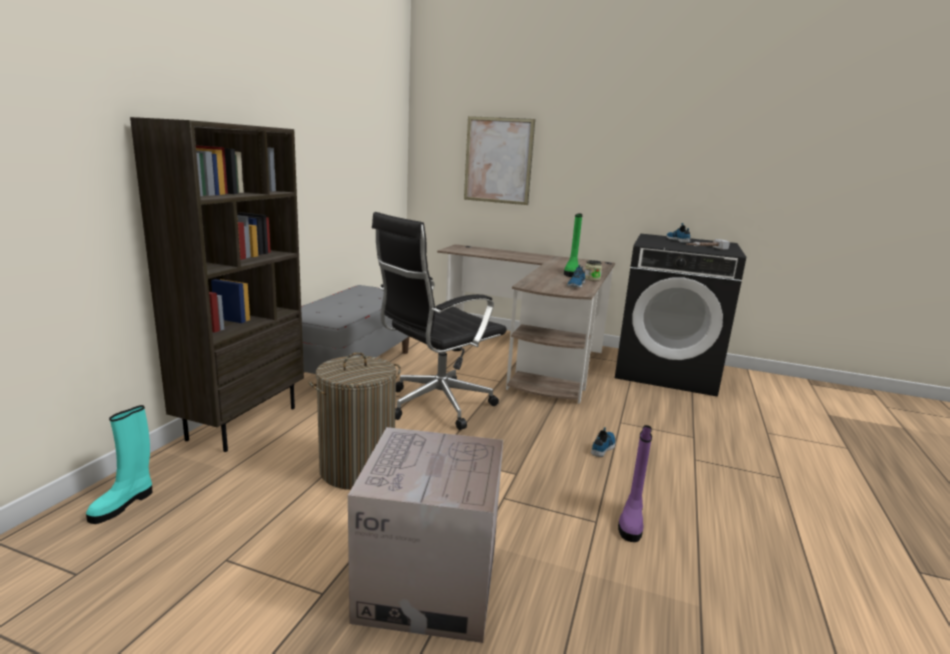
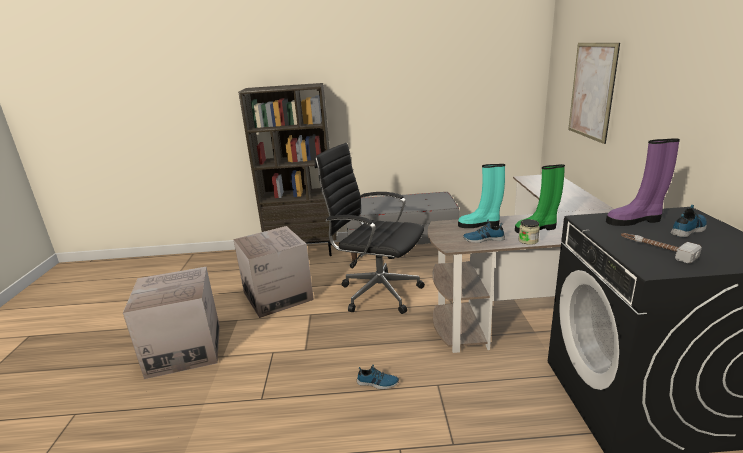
camera: 70 degrees right, 5 degrees up
turquoise boot [86,405,152,524] -> turquoise boot moved to [458,164,505,228]
laundry basket [308,352,401,490] -> cardboard box [233,226,314,318]
purple boot [618,425,652,542] -> purple boot moved to [606,138,680,226]

